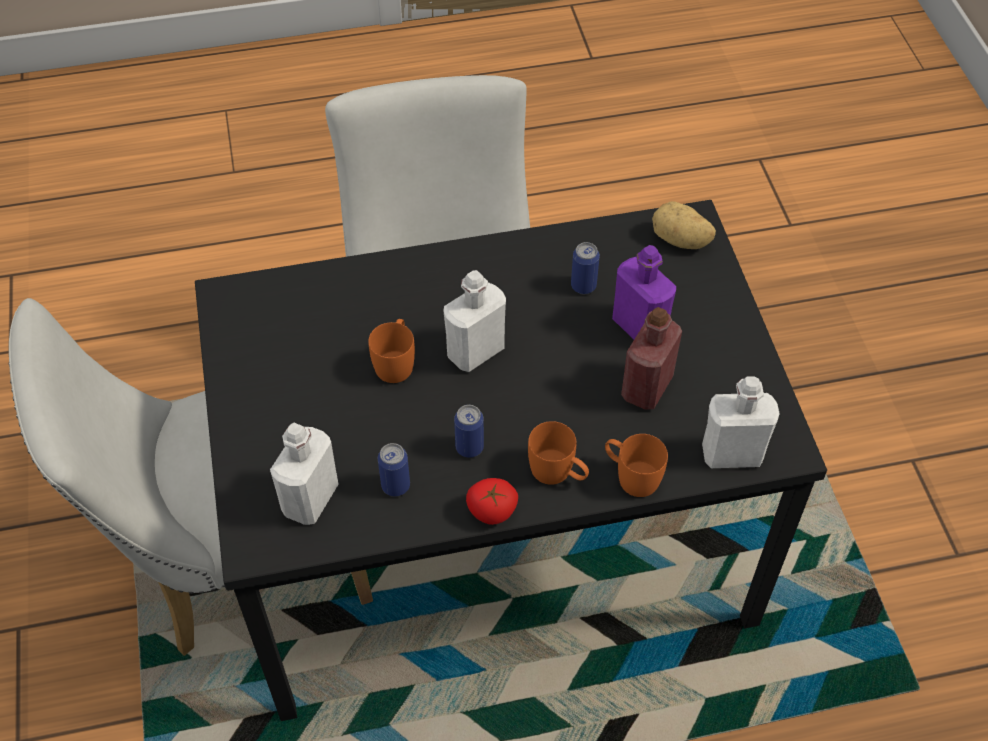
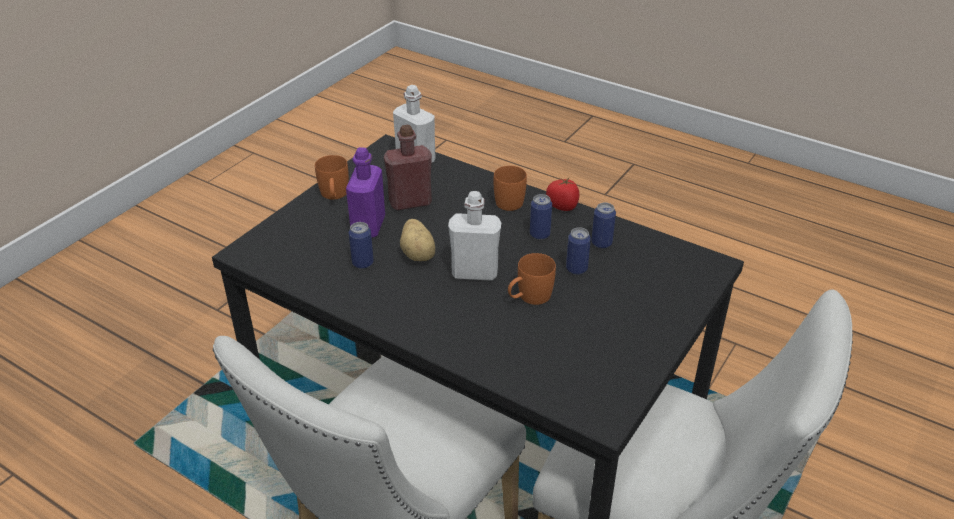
camera: 135 degrees left, 15 degrees down
white bottle [270,423,339,525] -> none
orange mug [605,434,668,497] -> orange mug moved to [315,155,349,200]
potato [652,201,716,249] -> potato moved to [400,219,435,261]
none -> can [566,227,591,275]

